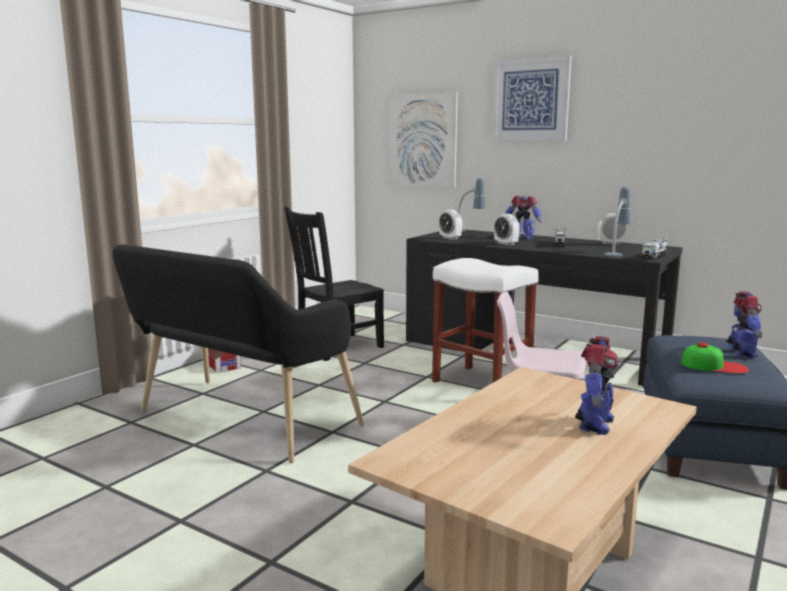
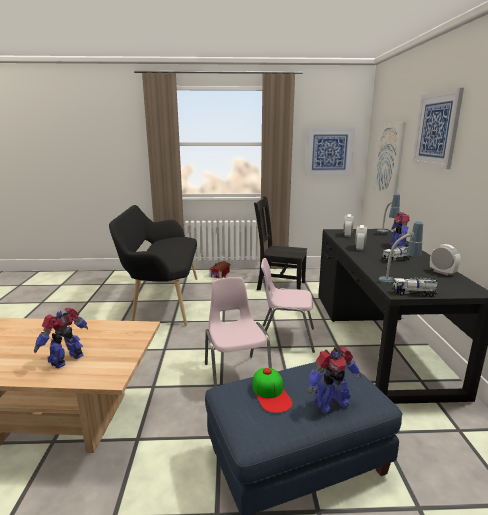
camera: 55 degrees right, 5 degrees up
white stool [432,258,539,383] -> pink chair [261,258,315,353]
toy robot [575,336,619,435] -> toy robot turned 135 degrees clockwise [34,308,88,369]
none -> picture [305,128,355,176]

